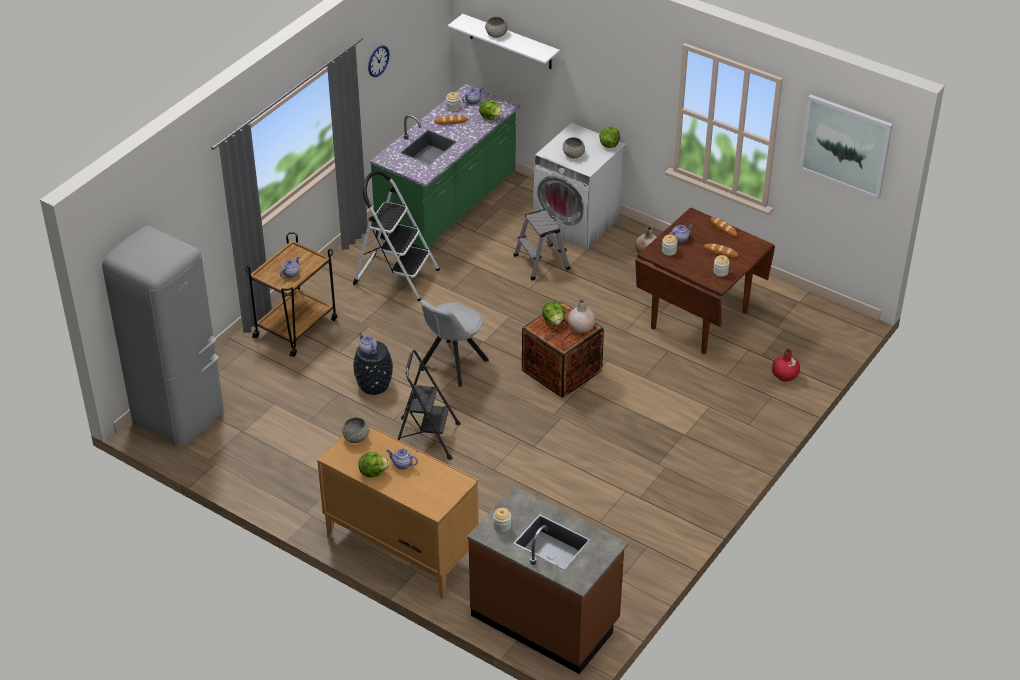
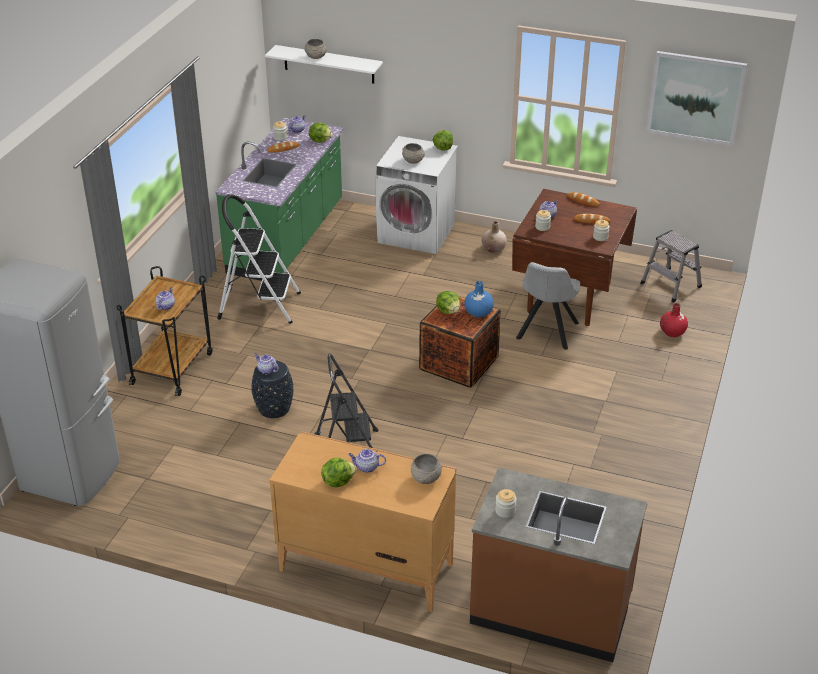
camera: 15 degrees left, 5 degrees down
grey bowl [342,417,370,443] -> grey bowl moved to [411,454,442,484]
wall clock [368,45,389,77] -> none
grey chair [420,299,489,387] -> grey chair moved to [516,262,580,350]
grey step ladder [513,209,571,281] -> grey step ladder moved to [640,230,702,303]
beige vase [567,299,596,333] -> blue vase [464,281,494,317]

